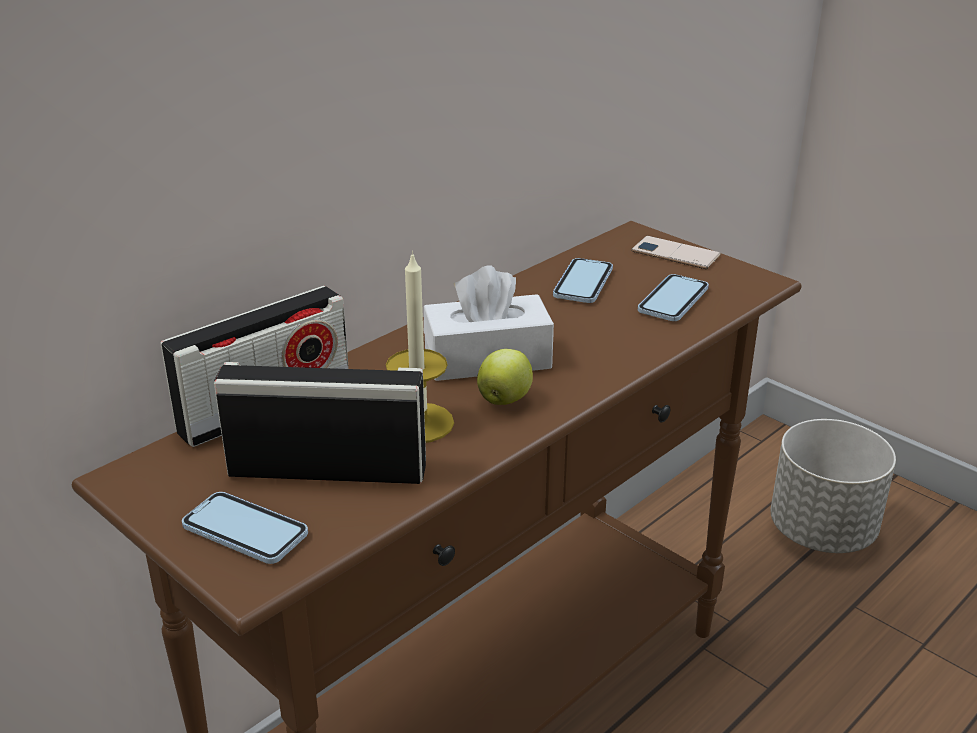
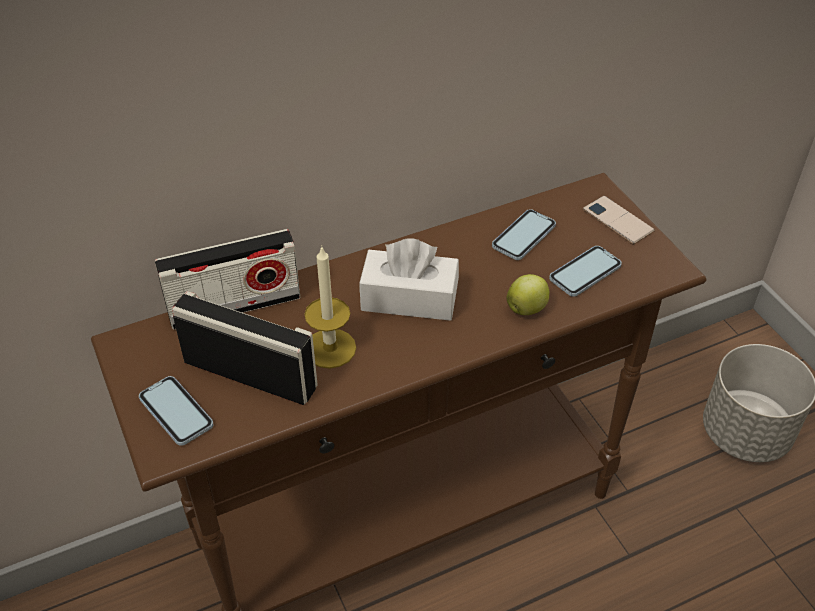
camera: 20 degrees right, 15 degrees up
apple [477,349,533,405] -> apple moved to [507,274,549,315]

